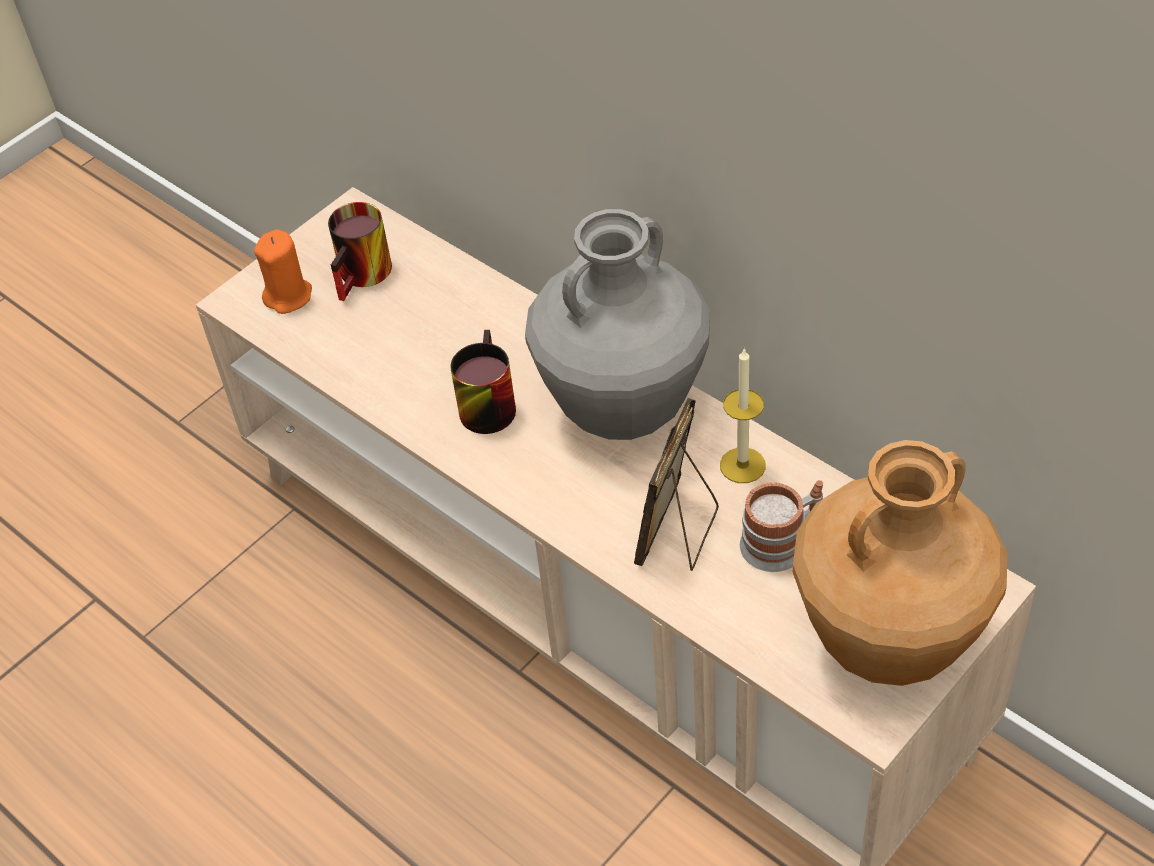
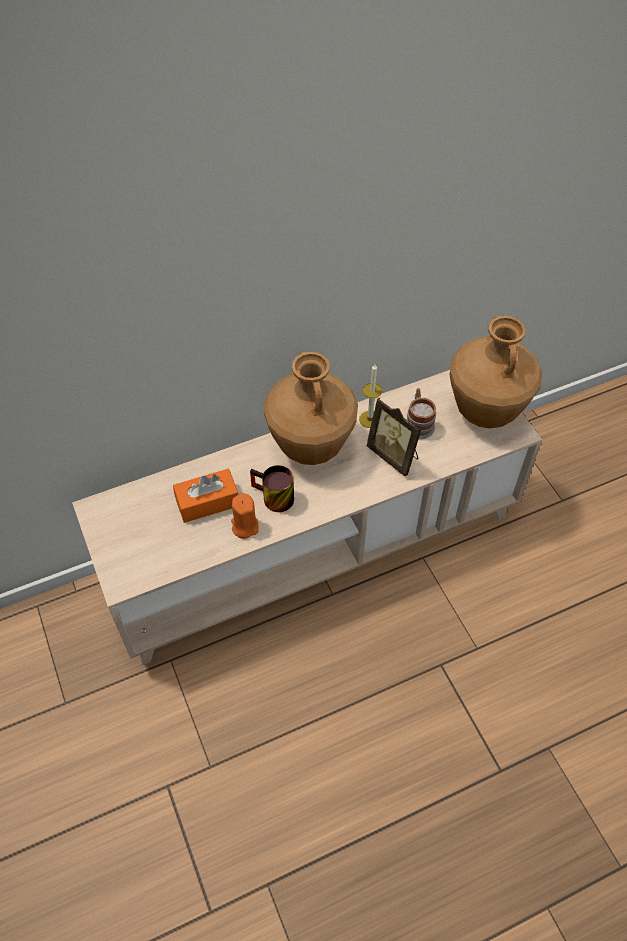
camera: 70 degrees left, 5 degrees up
orange candle [254,229,312,314] -> orange candle moved to [231,494,259,539]
mug [328,202,392,301] -> none
grey vase [525,209,710,440] -> brown vase [264,351,358,465]
none -> orange tissue box [173,469,239,523]

